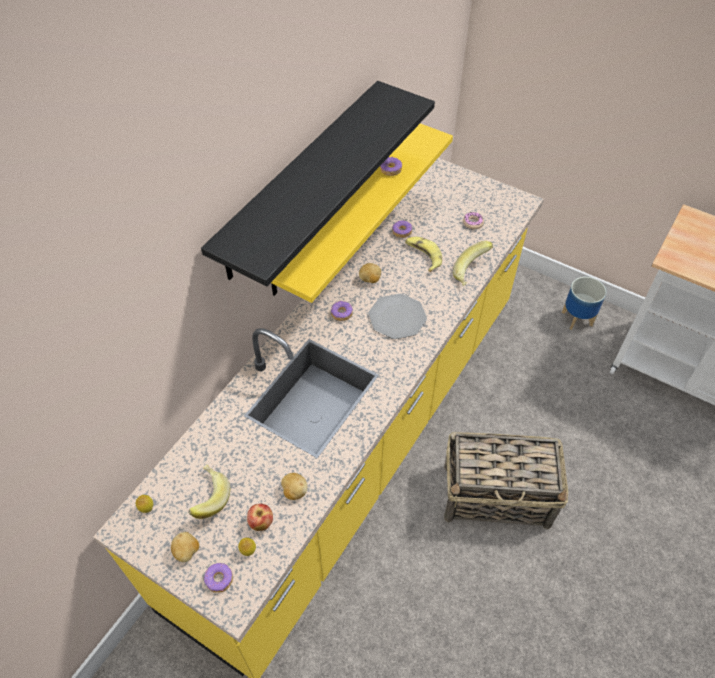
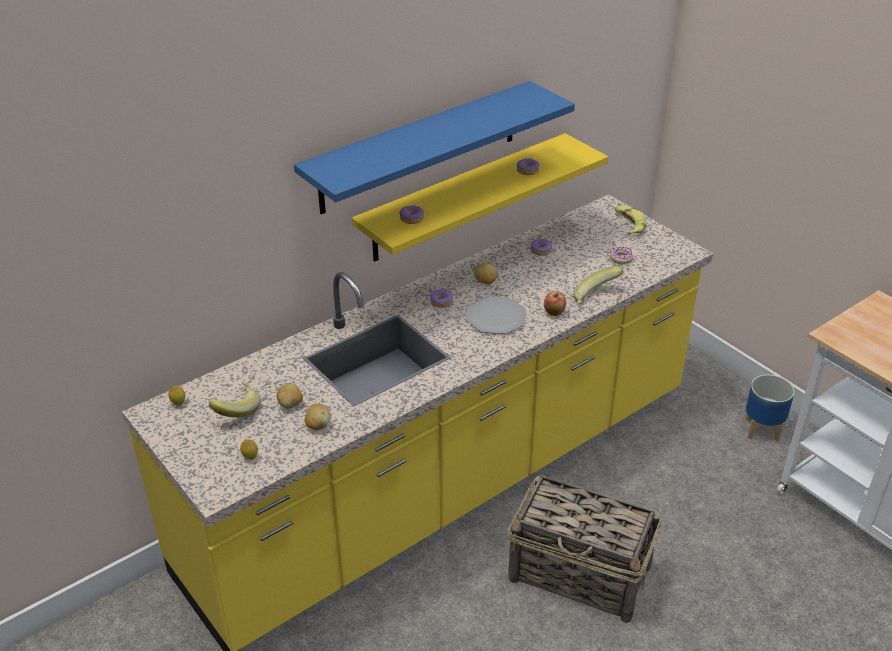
camera: 20 degrees right, 15 degrees down
potato [171,532,199,562] -> potato moved to [277,383,303,409]
black shelf [201,81,435,287] -> blue shelf [294,81,575,214]
donut [204,563,233,593] -> donut moved to [399,205,424,224]
apple [247,504,273,531] -> apple moved to [544,291,566,316]
banana [405,237,442,272] -> banana moved to [615,206,646,235]

